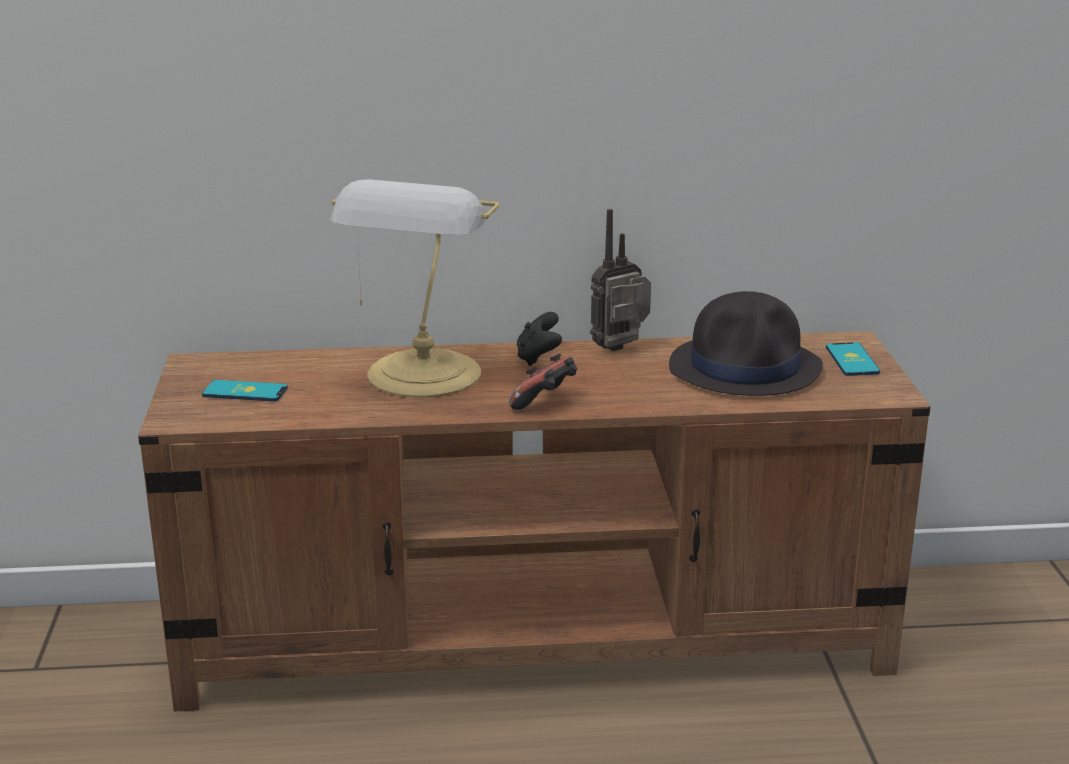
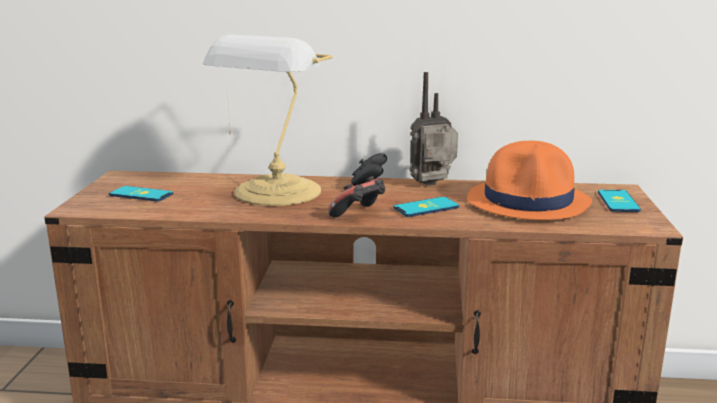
camera: 10 degrees right, 5 degrees down
black hat [669,291,823,396] -> orange hat [467,141,592,220]
none -> phone [393,197,459,217]

